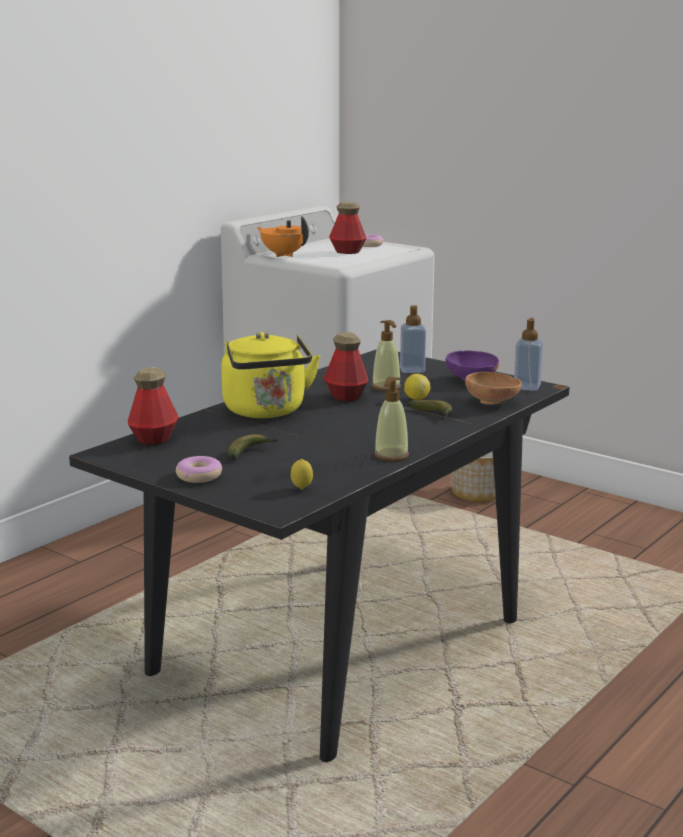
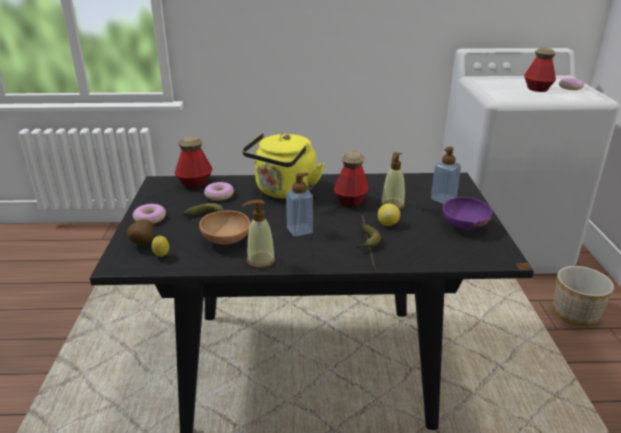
camera: 50 degrees right, 10 degrees up
orange teapot [257,216,309,257] -> none
brown bowl [465,372,522,405] -> brown bowl moved to [199,211,250,244]
soap dispenser [514,318,543,391] -> soap dispenser moved to [286,172,313,237]
none -> potato [127,219,154,244]
none -> donut [204,182,234,201]

